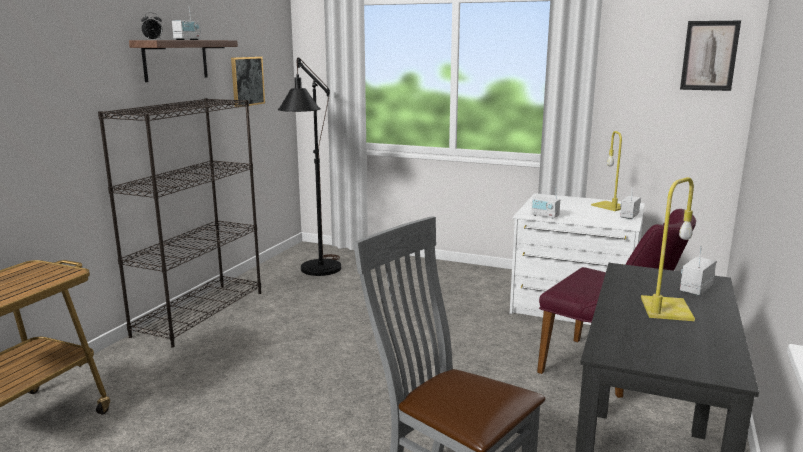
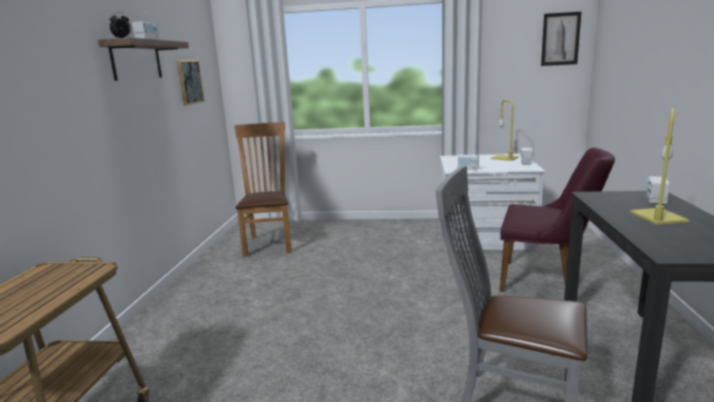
camera: 15 degrees left, 0 degrees up
black bookcase [98,98,261,348] -> none
black floor lamp [278,57,341,276] -> brown chair [234,122,292,257]

